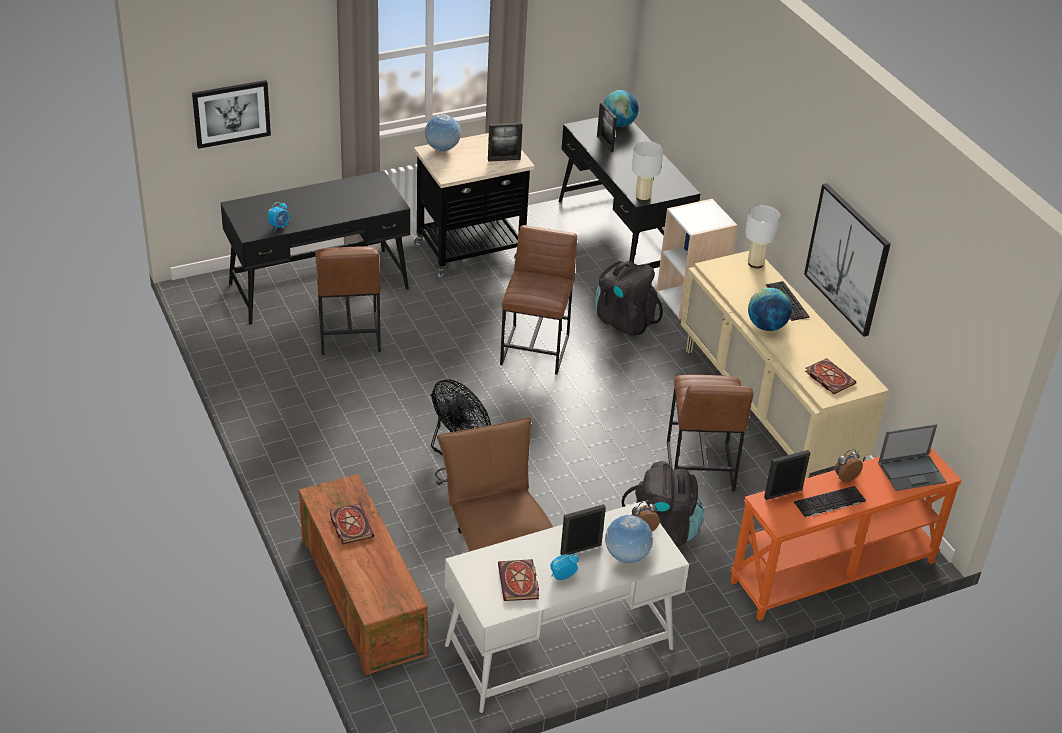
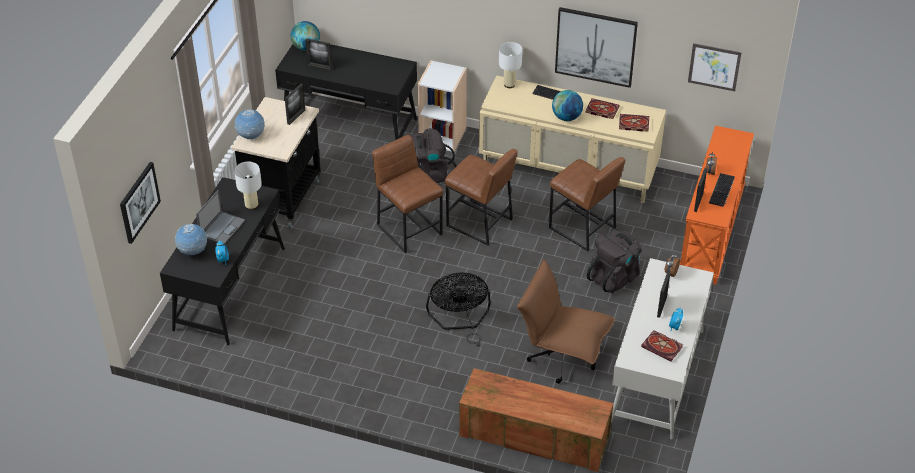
camera: 45 degrees left, 5 degrees up
brown chair [315,247,381,355] -> brown chair moved to [445,149,518,245]
book [330,503,374,545] -> book moved to [585,98,619,119]
globe [605,515,653,563] -> globe moved to [175,224,208,255]
white table lamp [632,141,664,202] -> white table lamp moved to [234,162,262,210]
laptop [878,424,947,491] -> laptop moved to [196,190,245,245]
none -> picture [688,43,742,91]

